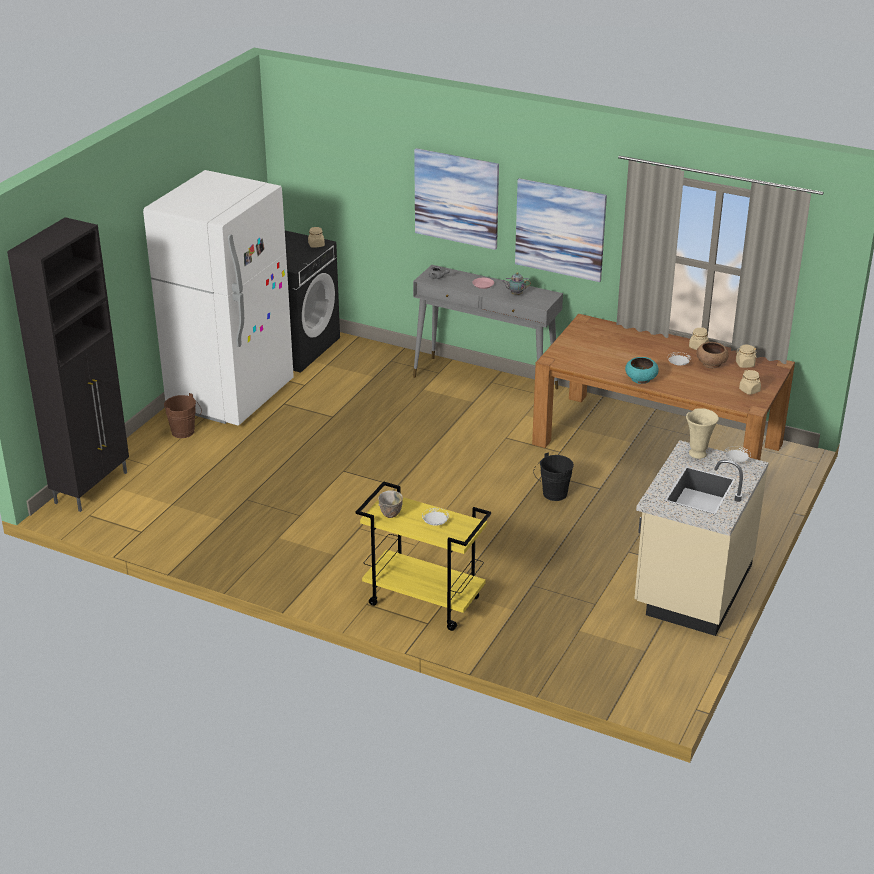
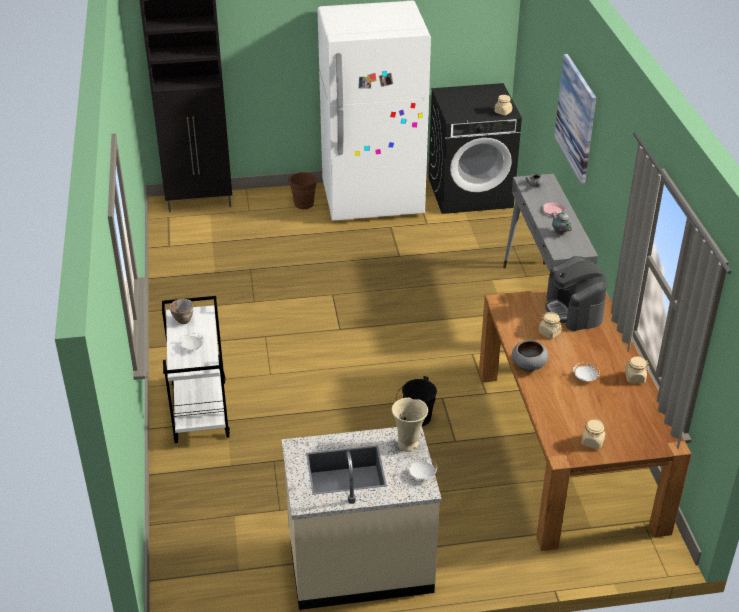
camera: 55 degrees right, 5 degrees up
yellow cart [356,481,491,631] -> white cart [162,296,230,443]
picture [515,178,607,282] -> none
turquoise bowl [625,357,659,384] -> grey bowl [512,340,548,372]
brown bowl [696,342,729,368] -> none
beige jar [736,345,757,368] -> beige jar moved to [539,312,561,339]
none -> coffee machine [545,256,607,331]

